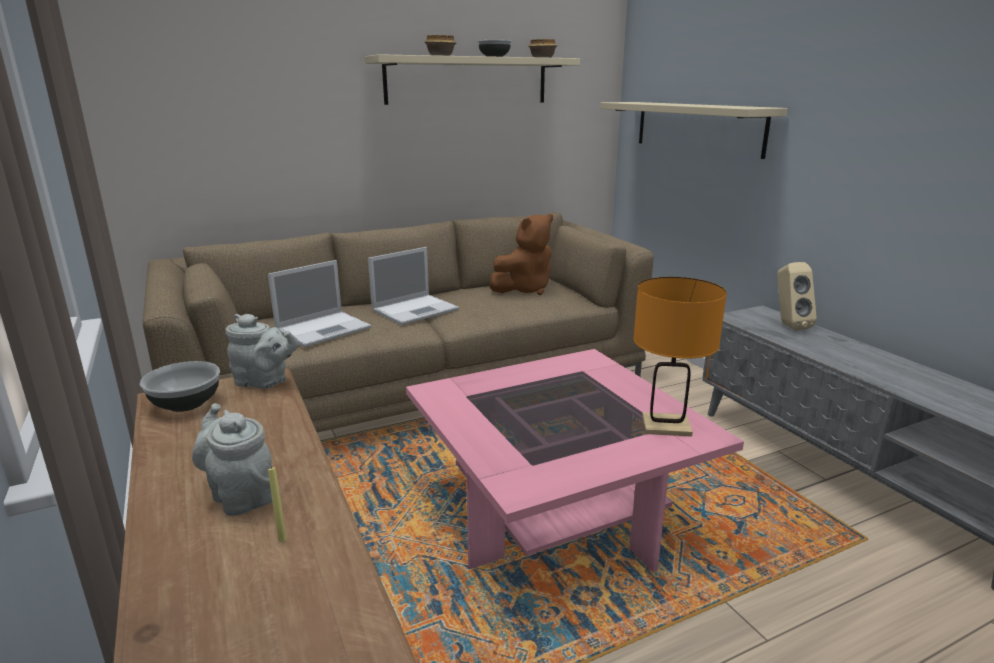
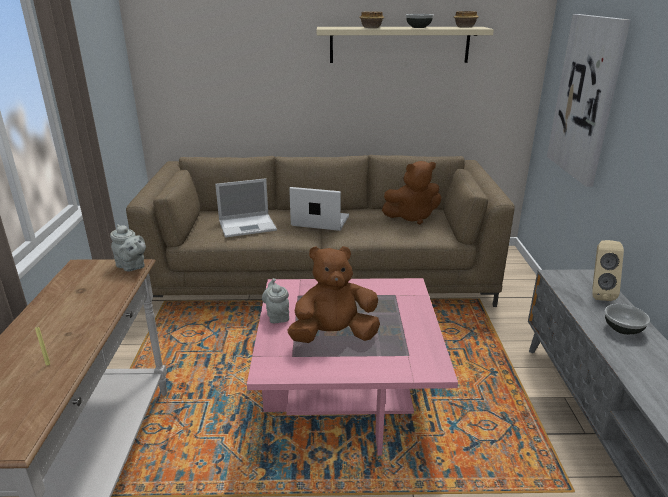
camera: 25 degrees right, 5 degrees up
bowl [140,361,220,412] -> bowl moved to [605,304,650,335]
grey teapot [192,403,272,516] -> grey teapot moved to [262,278,289,323]
laptop [368,247,459,325] -> laptop turned 150 degrees counterclockwise [289,187,349,231]
beige shelf [600,102,788,159] -> picture [547,14,631,187]
orange table lamp [633,277,727,437] -> none
none -> brown plush toy [287,246,380,343]

